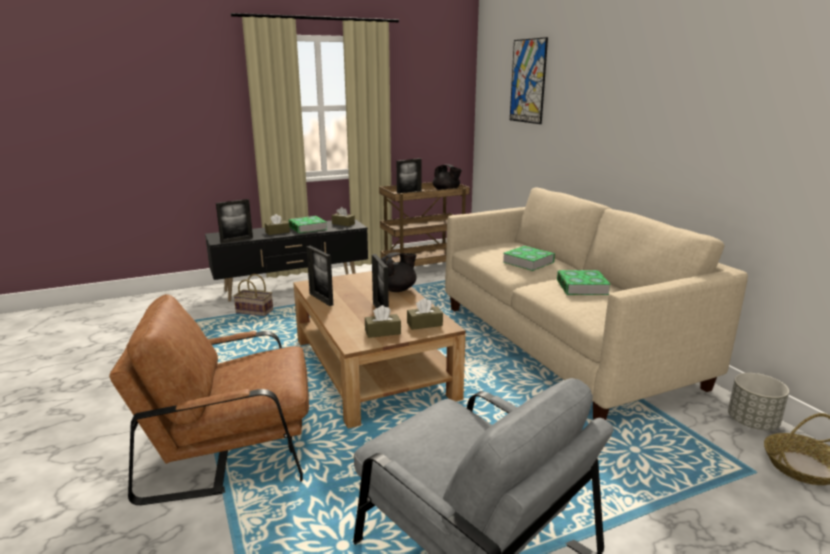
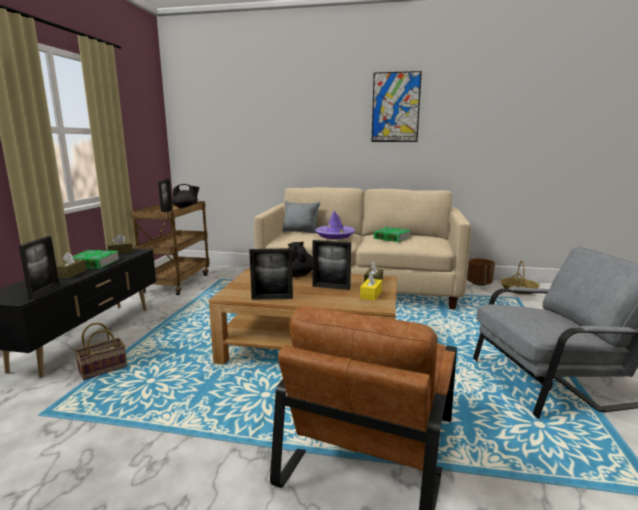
camera: 55 degrees left, 5 degrees down
brown tissue box [365,305,401,338] -> yellow tissue box [360,272,382,301]
book [503,246,555,271] -> purple hat [315,211,356,239]
picture [510,37,548,124] -> picture moved to [372,71,422,142]
grey planter [728,373,789,430] -> brown planter [467,258,495,286]
none -> grey pillow [283,201,320,233]

